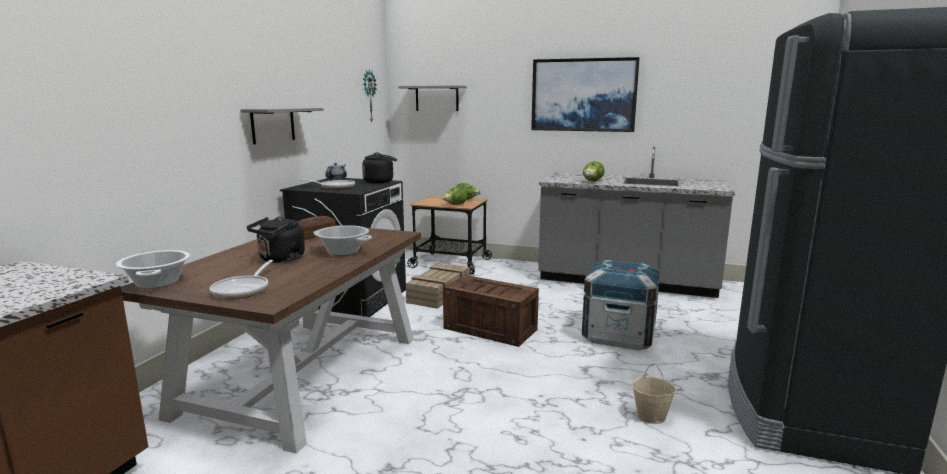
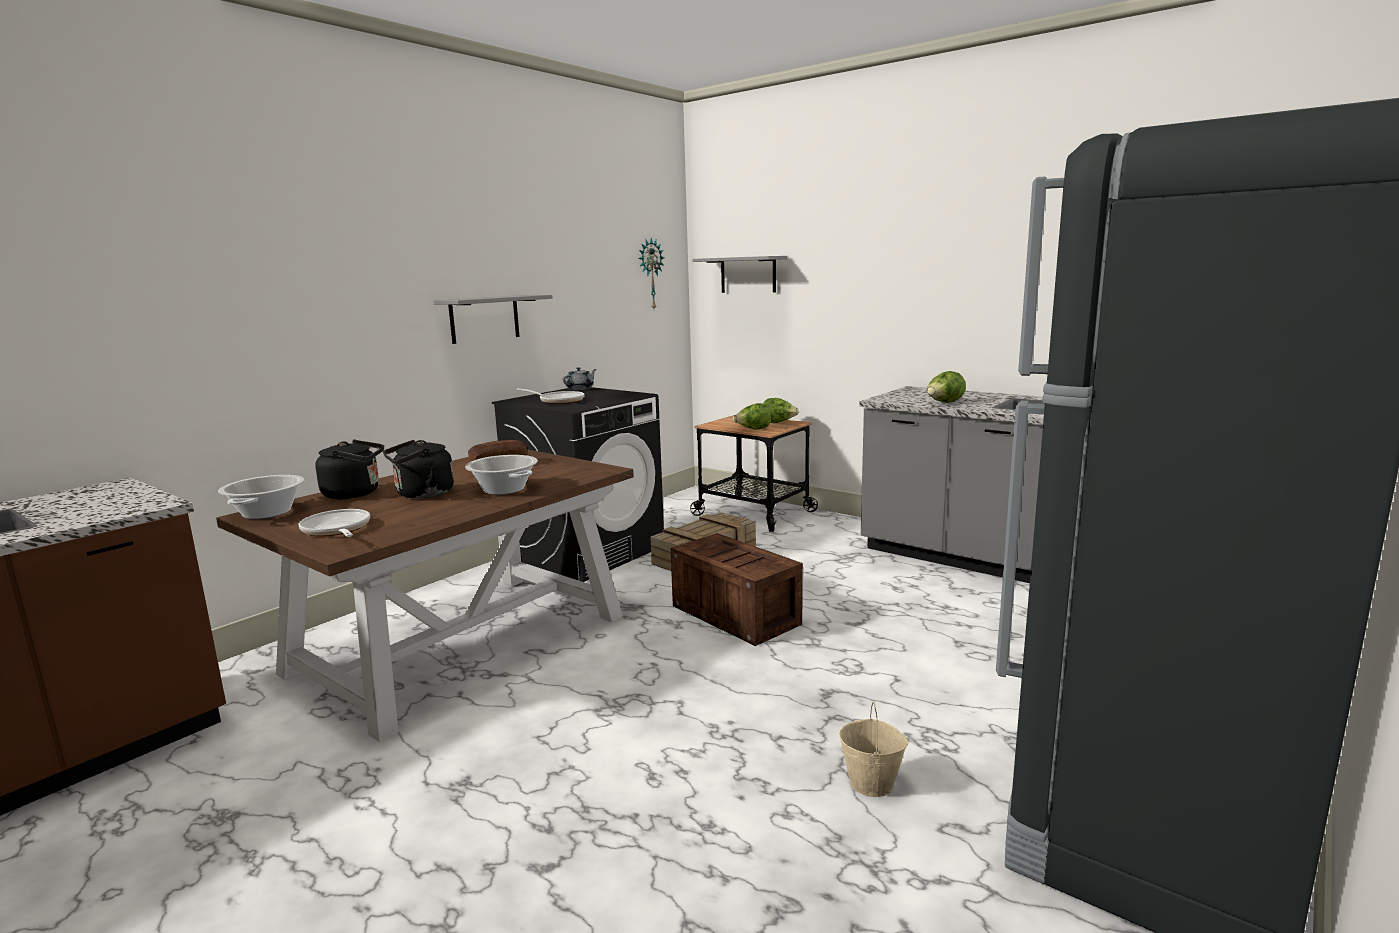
camera: 20 degrees right, 0 degrees up
frying pan [210,260,273,299] -> frying pan turned 120 degrees clockwise [299,509,370,537]
black kettle [362,152,397,184] -> black kettle moved to [315,440,384,499]
picture [531,57,640,132] -> none
crate [582,260,660,350] -> none

